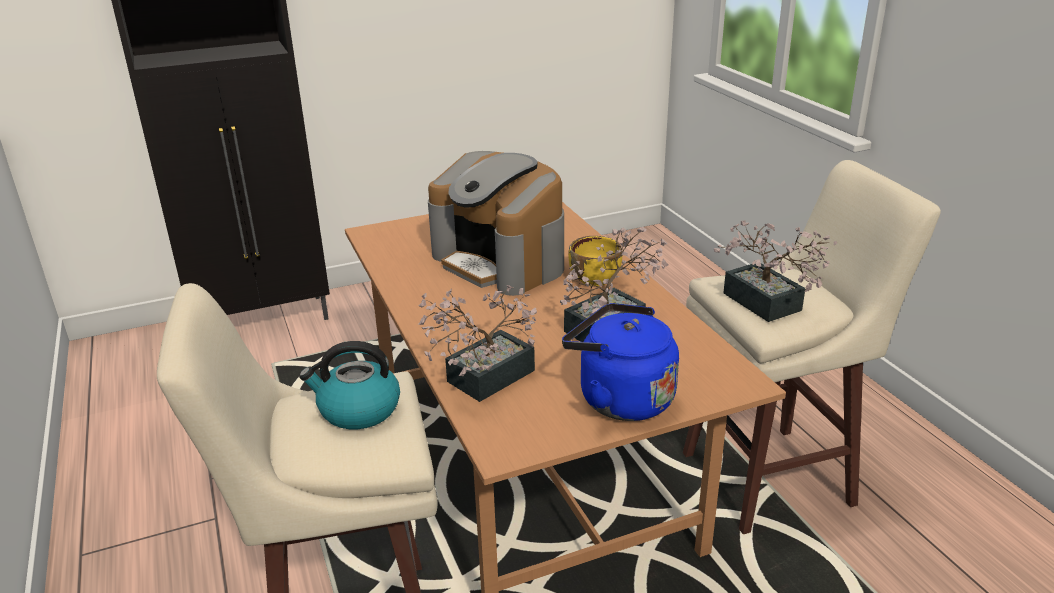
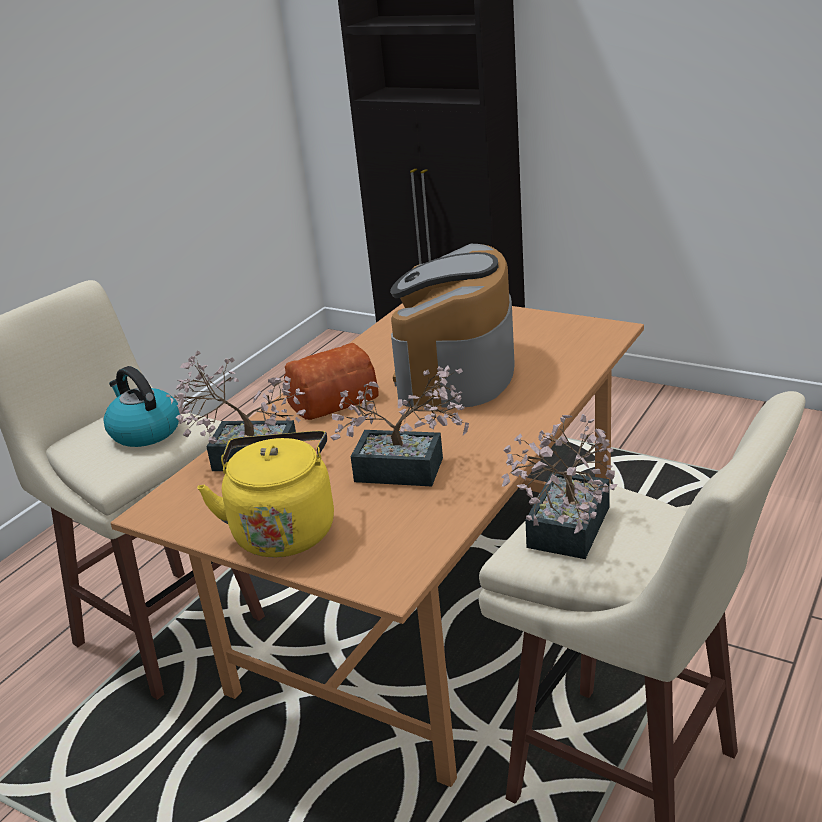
camera: 55 degrees right, 0 degrees up
blue kettle [562,303,679,421] -> yellow kettle [197,431,334,557]
yellow bowl [568,236,622,286] -> none
none -> bread [284,343,379,420]

